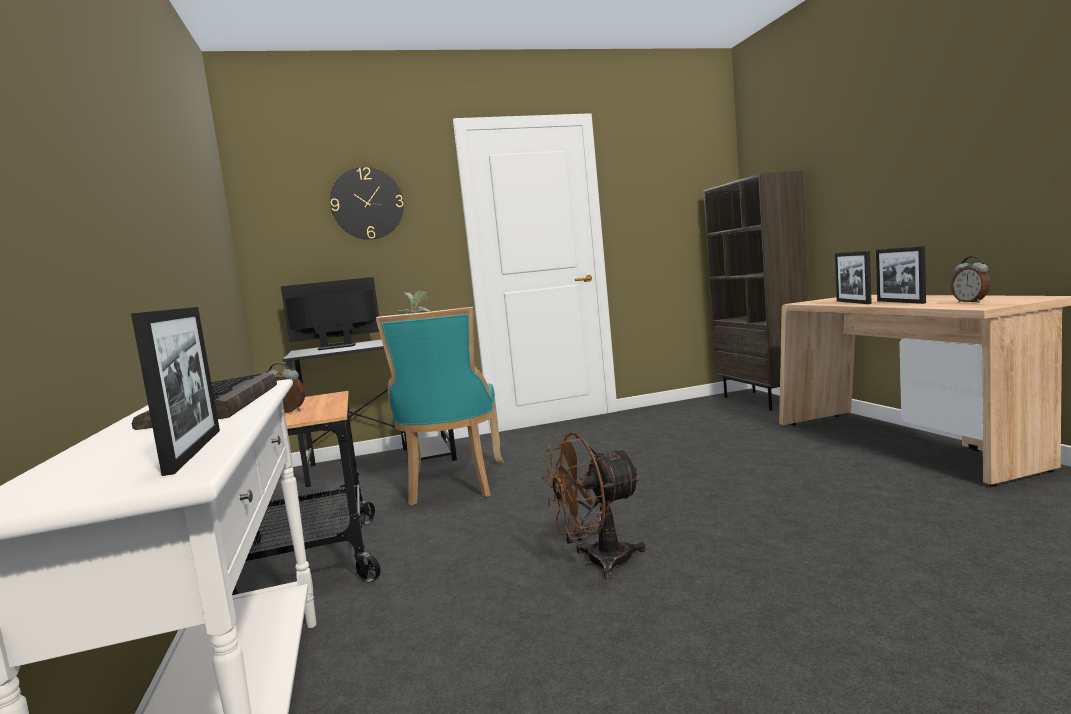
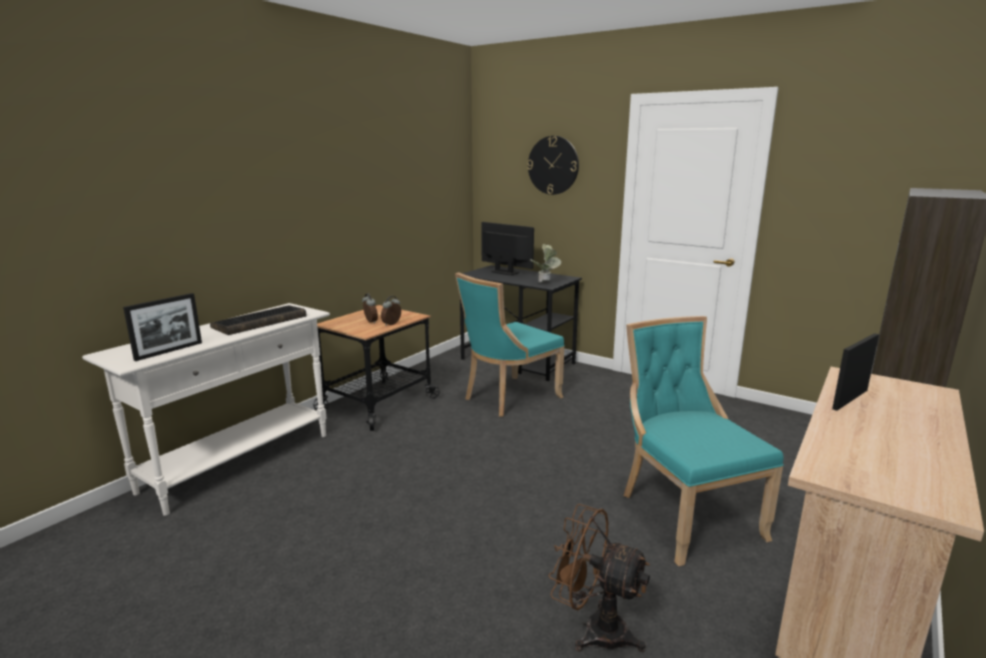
camera: 50 degrees right, 10 degrees up
brown fan [541,432,645,579] -> brown fan moved to [548,504,650,652]
picture frame [876,246,926,304] -> none
alarm clock [951,256,990,303] -> alarm clock moved to [381,296,401,326]
none -> turquoise chair [624,316,784,566]

